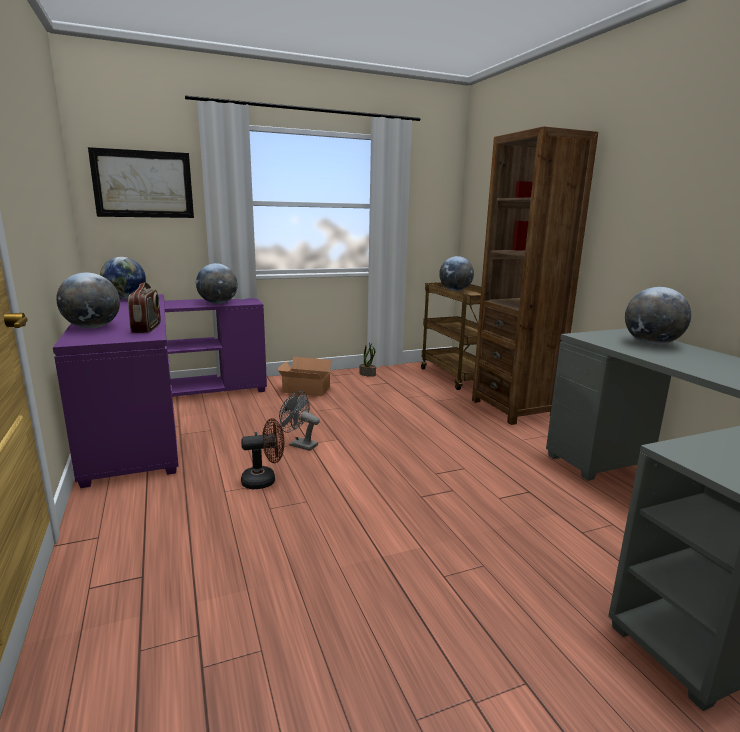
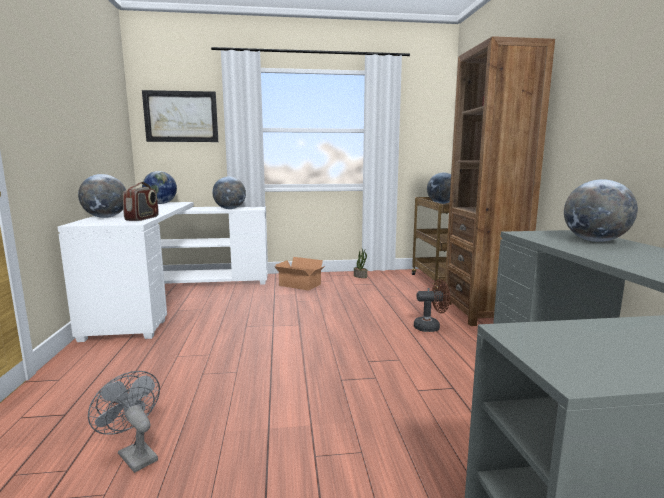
camera: 15 degrees right, 5 degrees down
purple desk [53,294,267,488] -> white desk [58,202,268,342]
brown fan [241,418,284,489] -> brown fan moved to [414,279,450,332]
grey fan [279,391,320,451] -> grey fan moved to [88,371,160,473]

